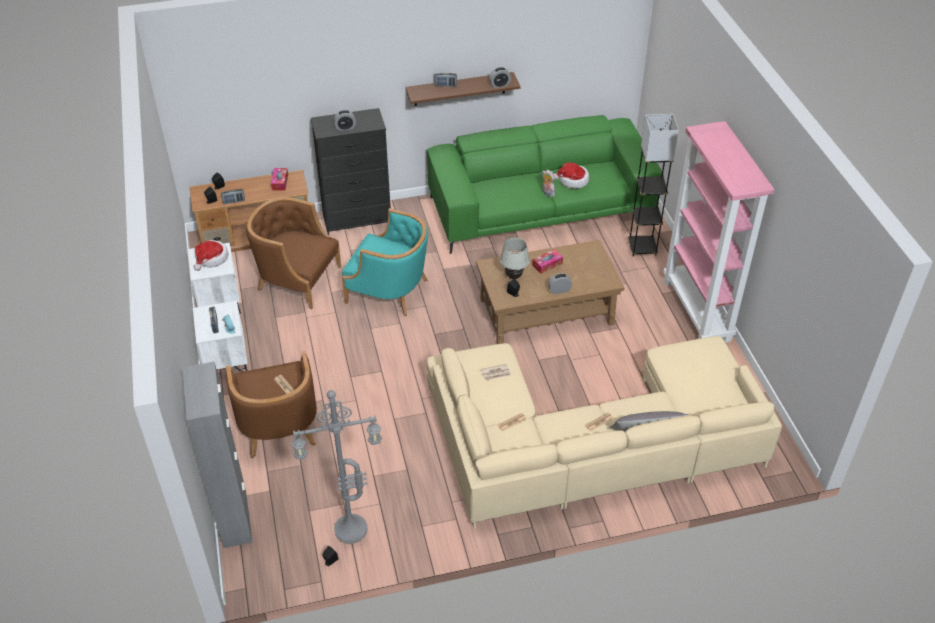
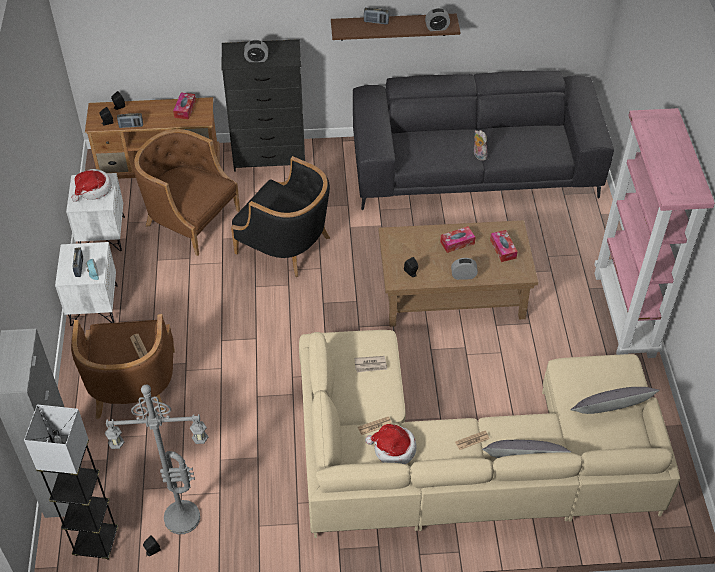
camera: 10 degrees right, 5 degrees up
turquoise armchair [342,208,428,316] -> black armchair [231,156,330,277]
green sofa [427,115,664,254] -> grey sofa [353,70,614,210]
white table lamp [500,238,530,279] -> none
hat [554,162,589,189] -> hat moved to [365,424,417,464]
grey floor lamp [628,114,679,257] -> grey floor lamp moved to [24,404,118,560]
none -> tissue box [490,230,518,262]
none -> grey pillow [570,387,660,414]

